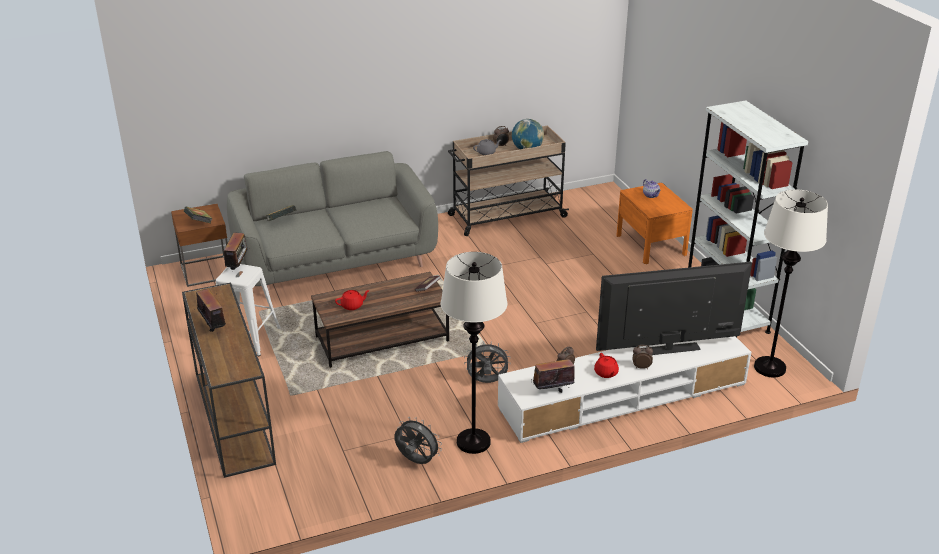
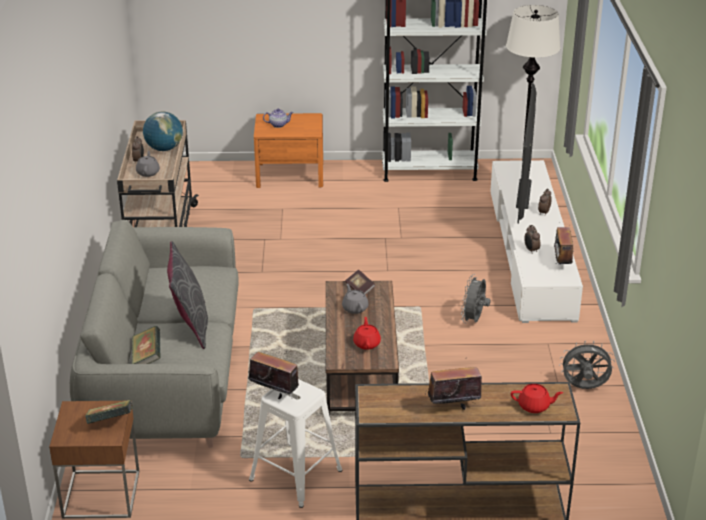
camera: 70 degrees left, 0 degrees up
grey fan [394,417,442,464] -> grey fan turned 45 degrees clockwise [559,341,615,389]
white floor lamp [441,252,507,454] -> none
red teapot [594,353,619,378] -> red teapot moved to [511,384,563,413]
none -> grey pillow [167,241,208,349]
none -> grey teapot [342,283,368,314]

